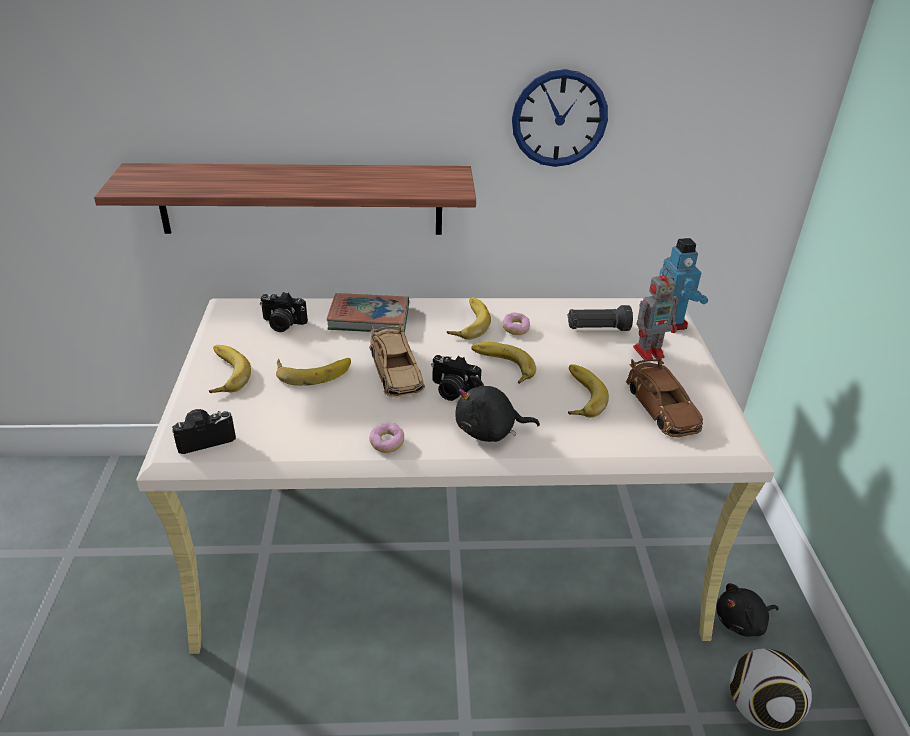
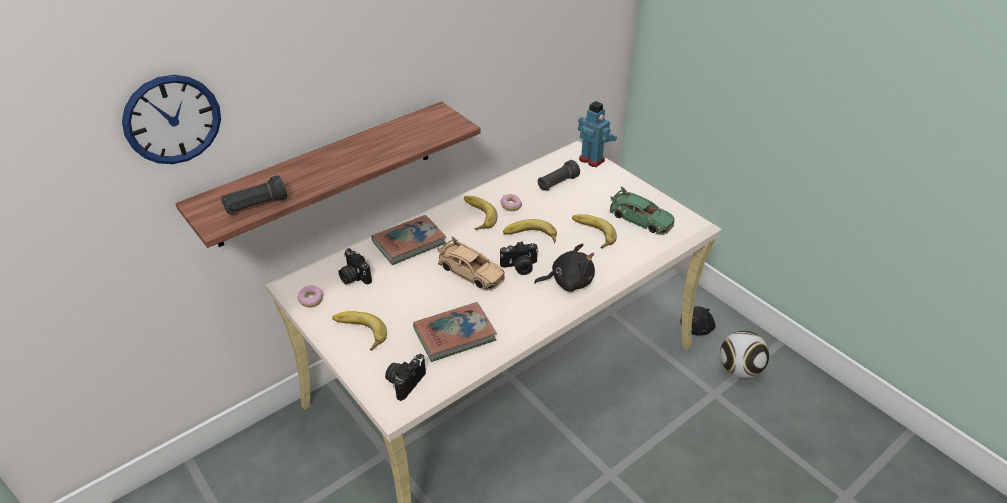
camera: 35 degrees left, 5 degrees up
camera [260,292,308,332] -> camera turned 75 degrees clockwise [338,248,372,285]
banana [276,358,351,386] -> none
donut [369,422,404,453] -> donut moved to [297,285,323,307]
black plush toy [456,375,540,442] -> black plush toy turned 150 degrees counterclockwise [534,243,595,292]
wall clock [512,69,608,167] -> wall clock moved to [122,75,221,164]
brown toy car [626,355,703,437] -> green toy car [610,187,675,235]
toy robot [633,268,678,360] -> none
none -> black flashlight [221,175,287,214]
none -> book [413,302,497,362]

